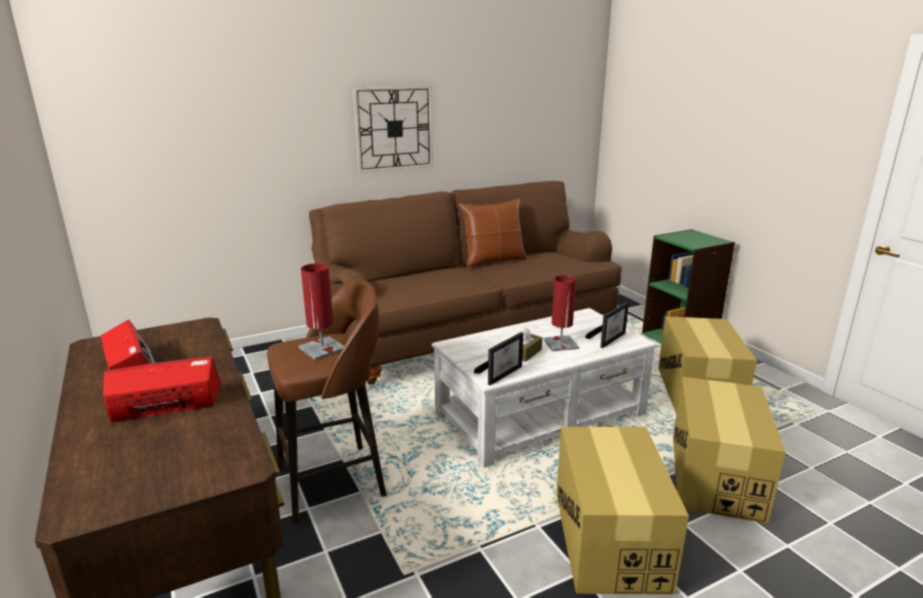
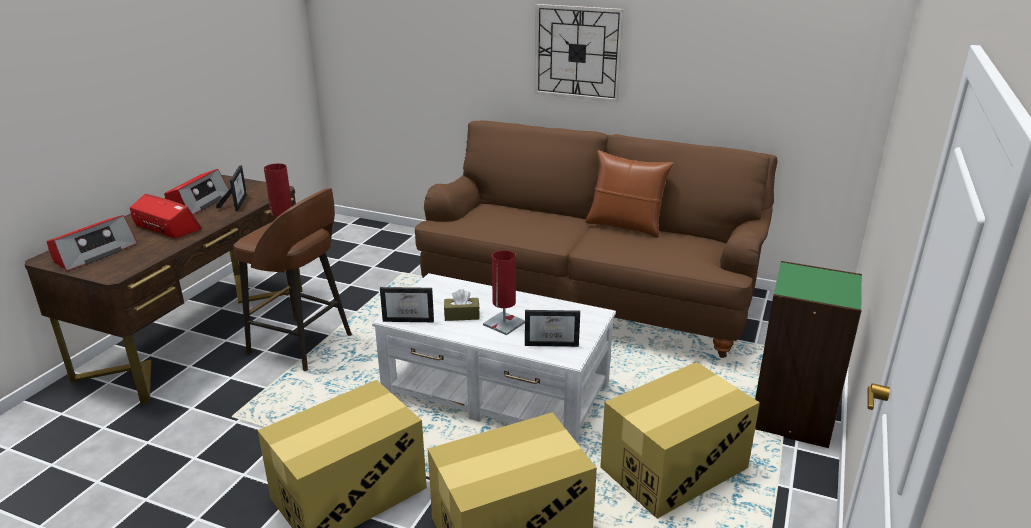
camera: 50 degrees right, 5 degrees up
none -> radio [46,215,137,271]
none -> picture frame [216,165,247,211]

